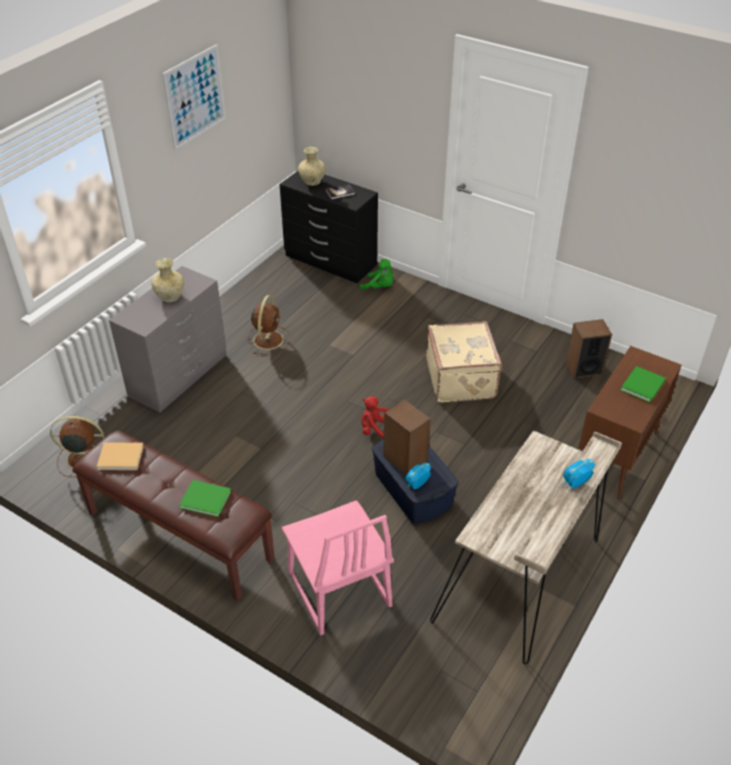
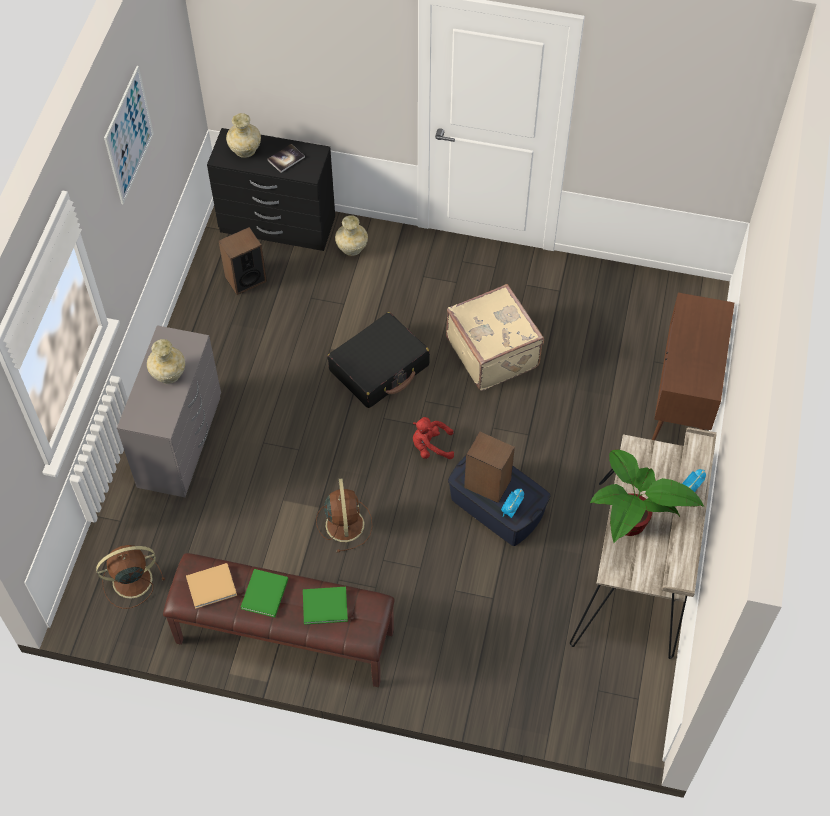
camera: 20 degrees left, 15 degrees up
brown fan [247,295,290,354] -> brown fan moved to [316,479,372,552]
pink chair [282,500,394,636] -> none
green plush toy [360,259,393,290] -> beige vase [335,215,368,256]
speaker [566,319,612,379] -> speaker moved to [219,227,267,295]
green book [621,366,666,403] -> green book moved to [241,569,288,617]
none -> black suitcase [327,312,430,408]
none -> potted plant [590,450,704,543]

